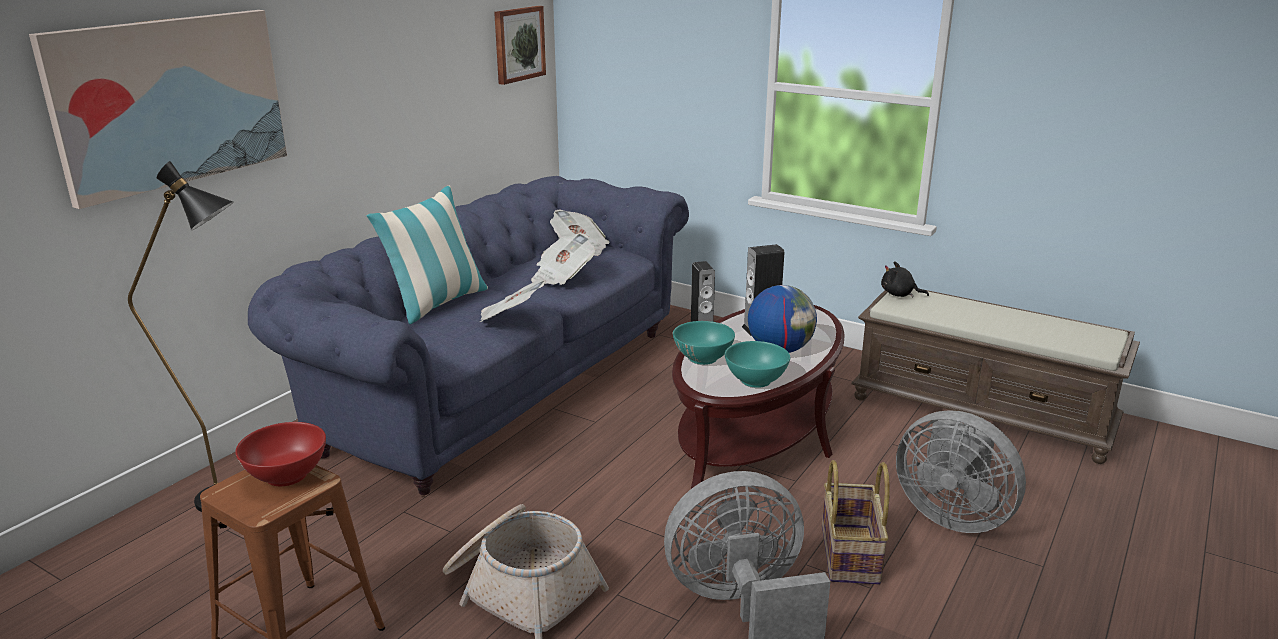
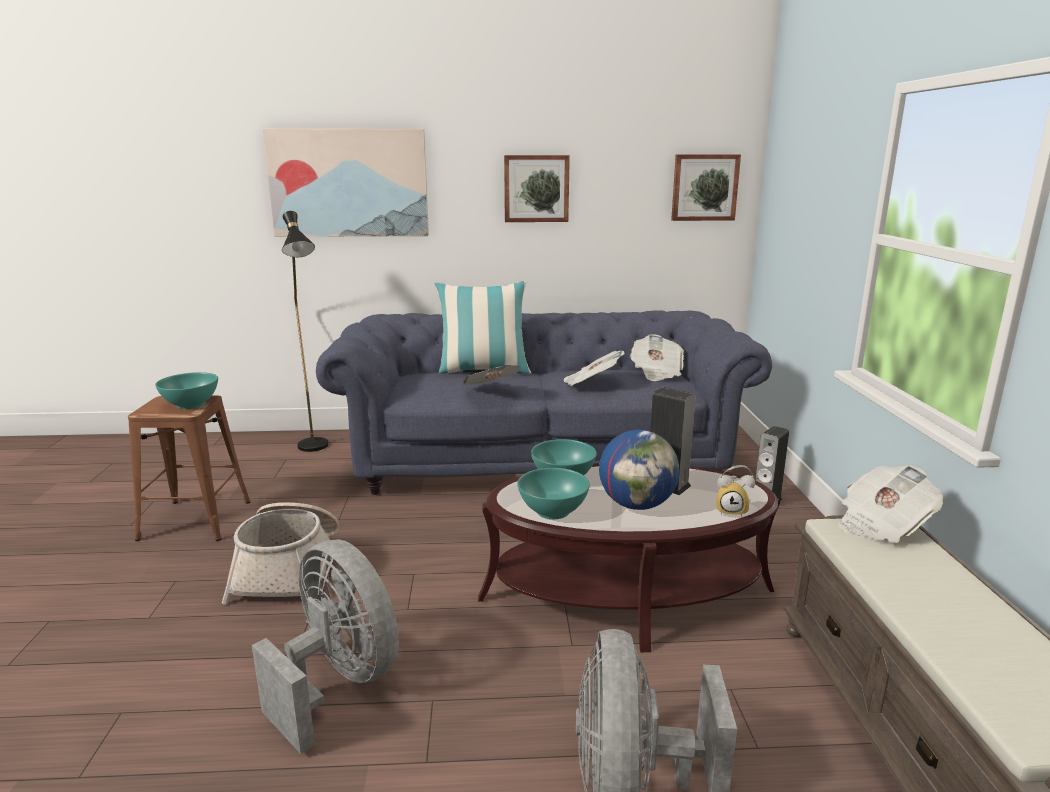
camera: 55 degrees right, 5 degrees down
red bowl [235,422,326,486] -> turquoise bowl [155,372,218,409]
basket [822,460,890,584] -> none
black plush toy [881,261,929,298] -> newspaper [838,465,943,543]
none -> picture [504,155,570,222]
none -> alarm clock [717,465,755,517]

